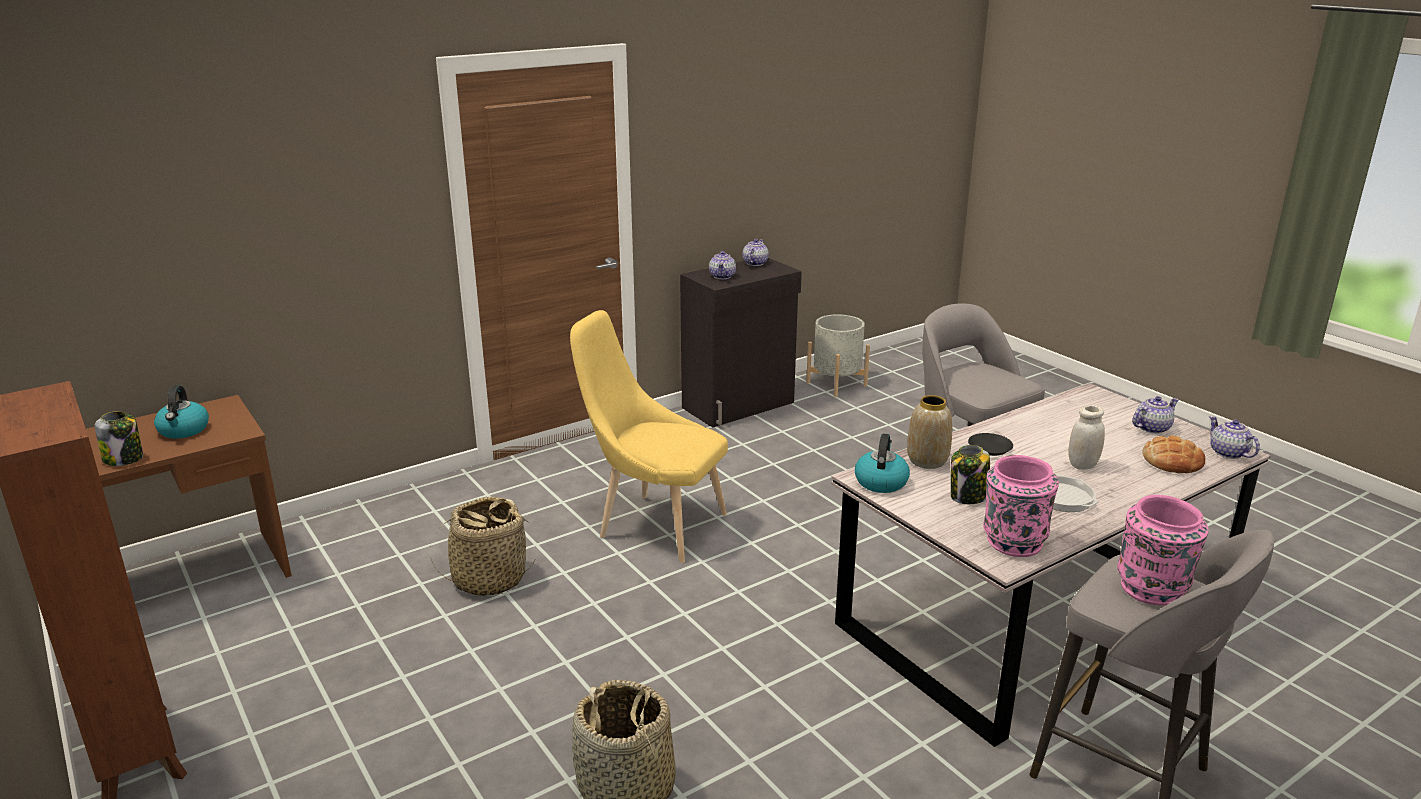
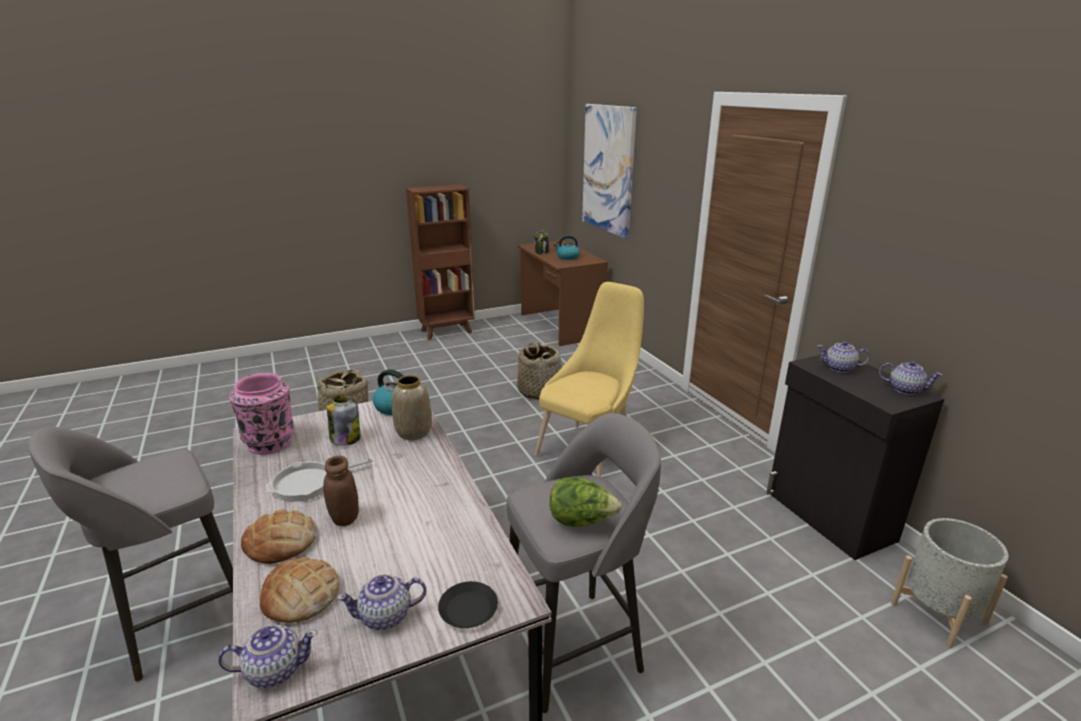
camera: 100 degrees right, 0 degrees up
black plate [968,433,1013,456] -> black plate moved to [438,581,498,628]
white jar [1068,405,1105,470] -> brown jar [323,456,359,526]
pink vase [1117,495,1209,605] -> none
teapot [1132,396,1179,434] -> teapot turned 90 degrees clockwise [337,574,427,630]
none -> bread [241,510,316,564]
none -> lettuce [550,477,622,527]
none -> picture [582,104,637,239]

